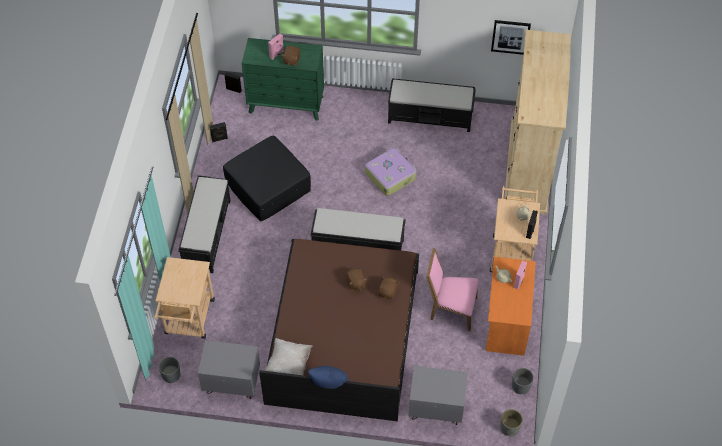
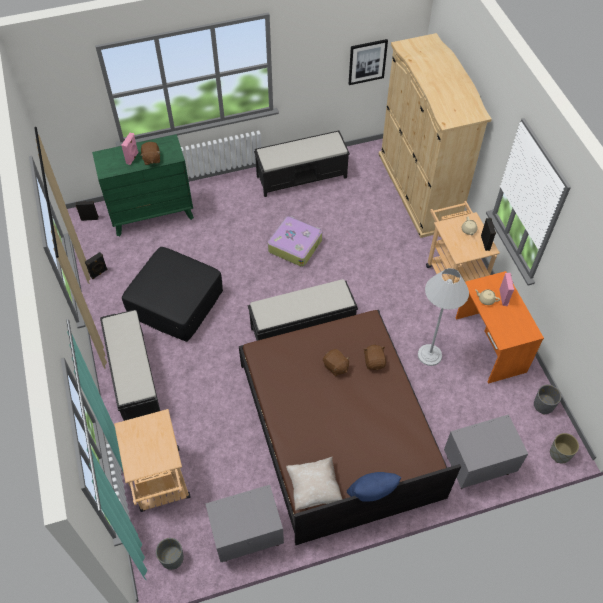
camera: 25 degrees left, 0 degrees up
pink chair [426,248,479,331] -> white floor lamp [418,268,469,366]

